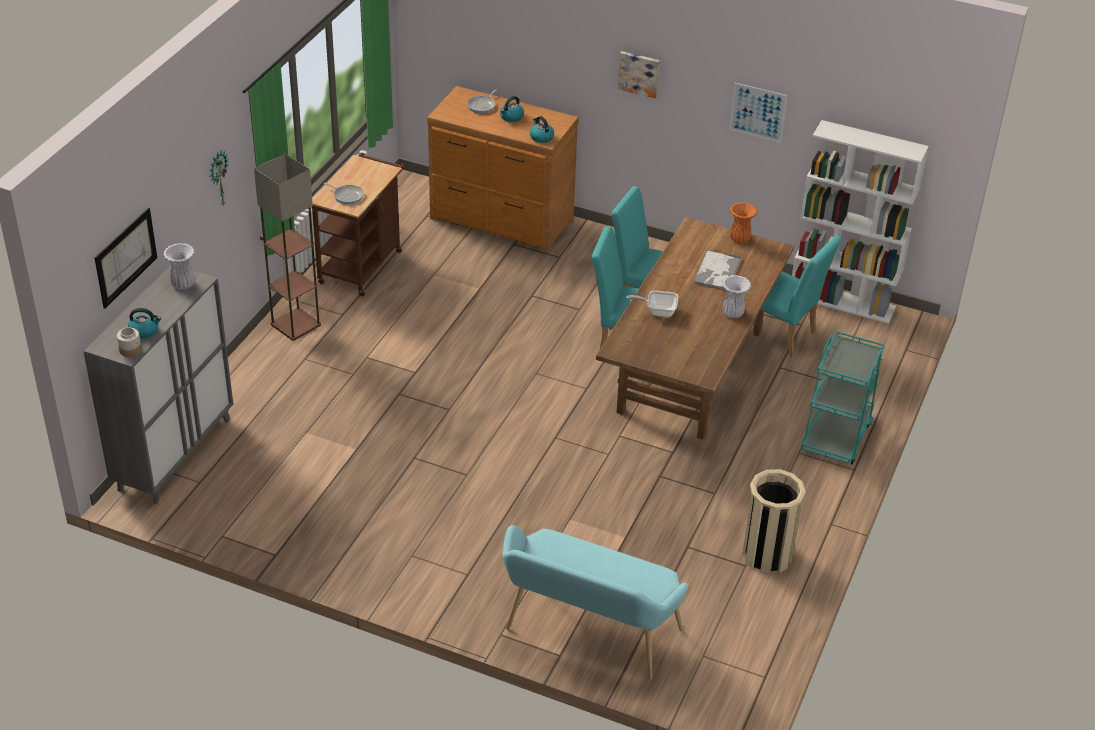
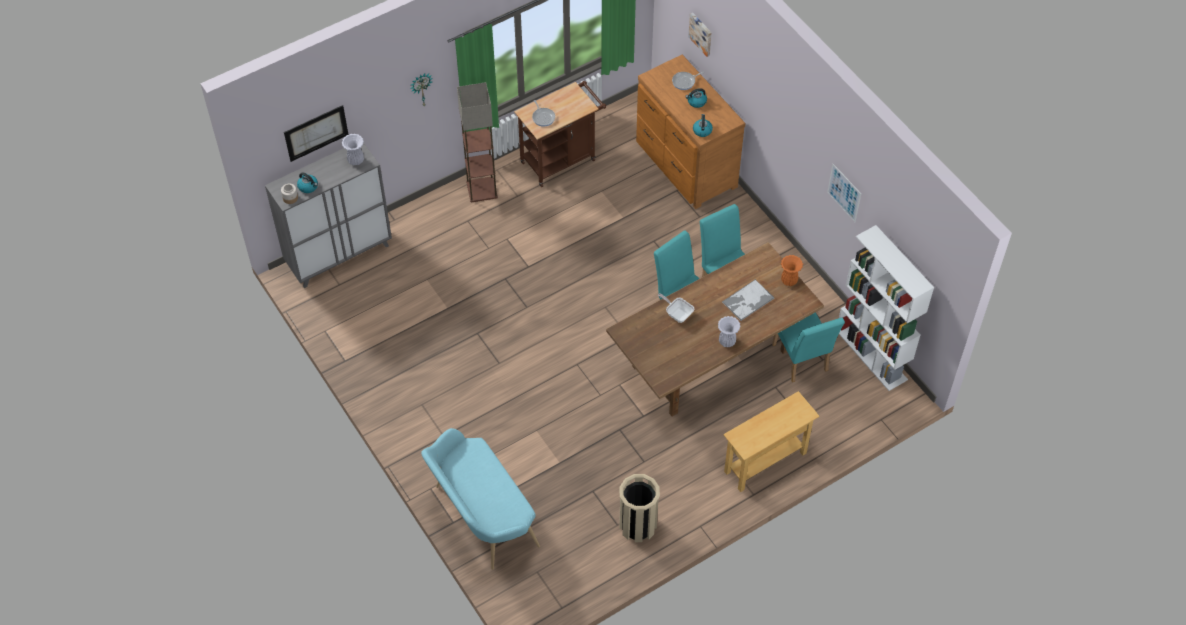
camera: 35 degrees right, 15 degrees up
picture [617,51,660,98] -> picture moved to [688,13,712,57]
turquoise cart [801,331,884,465] -> beige console table [723,391,820,492]

